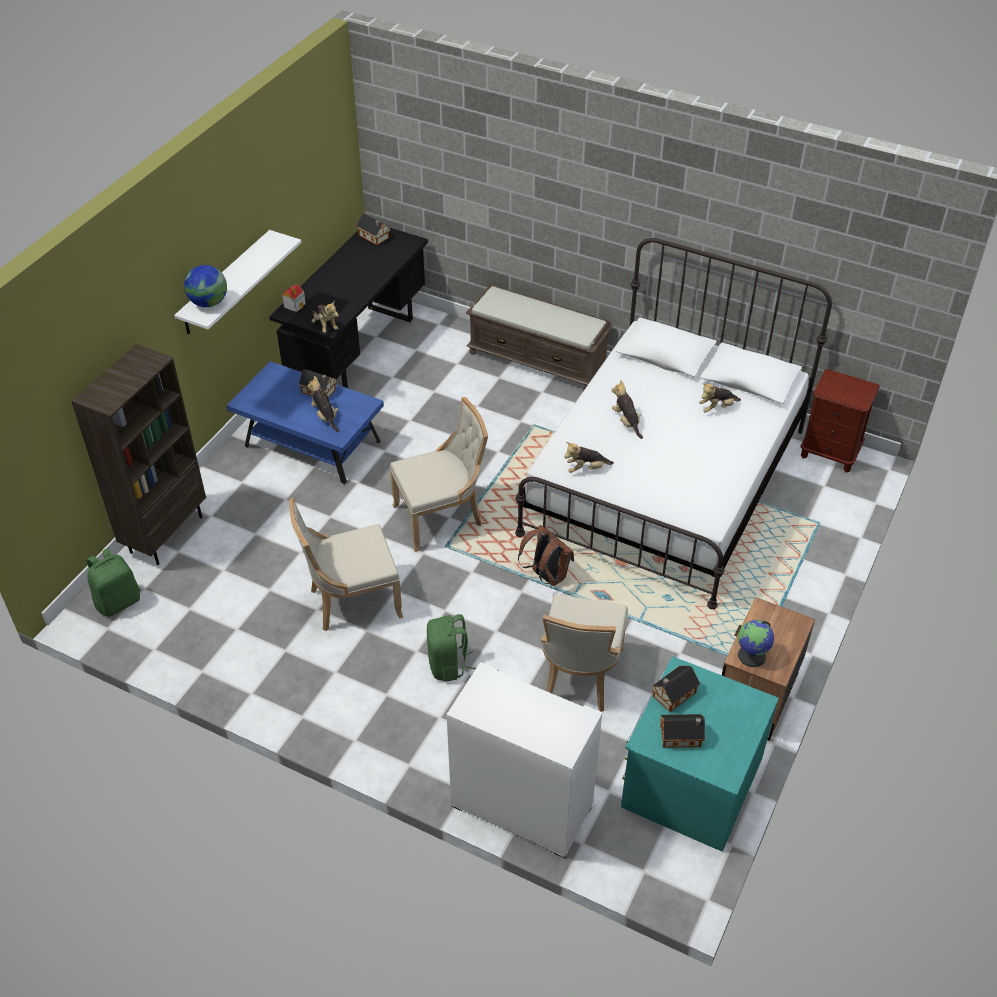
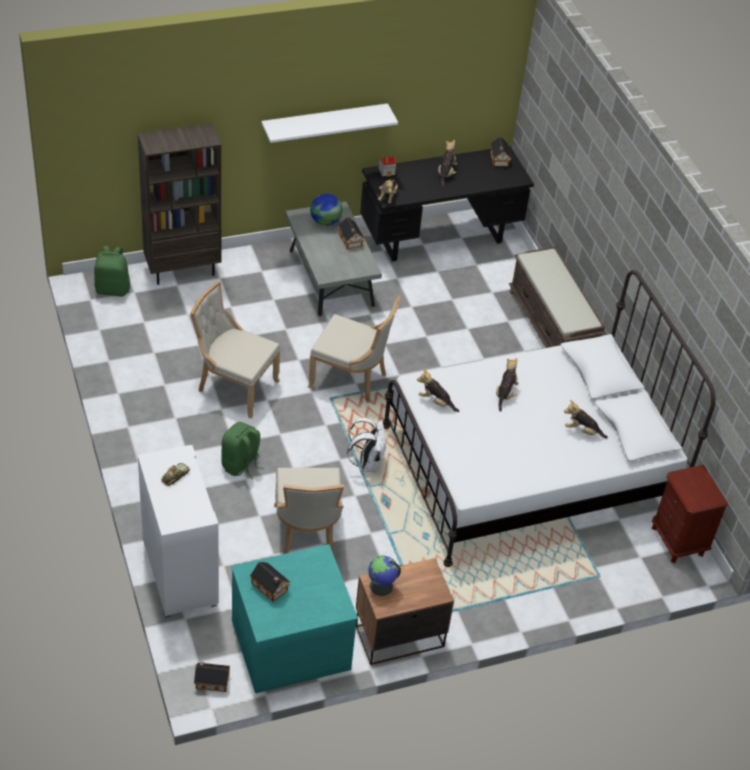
camera: 40 degrees right, 0 degrees up
globe [184,265,227,307] -> globe moved to [310,194,342,226]
blue coffee table [226,361,384,485] -> grey coffee table [285,201,382,317]
plush toy [307,376,339,432] -> plush toy moved to [438,140,457,187]
brown backpack [518,525,574,586] -> white backpack [347,417,386,472]
beige chair [541,594,628,712] -> beige chair turned 60 degrees counterclockwise [274,468,344,555]
toy house [652,666,700,712] -> toy house moved to [194,662,230,692]
none -> toy car [161,463,190,486]

